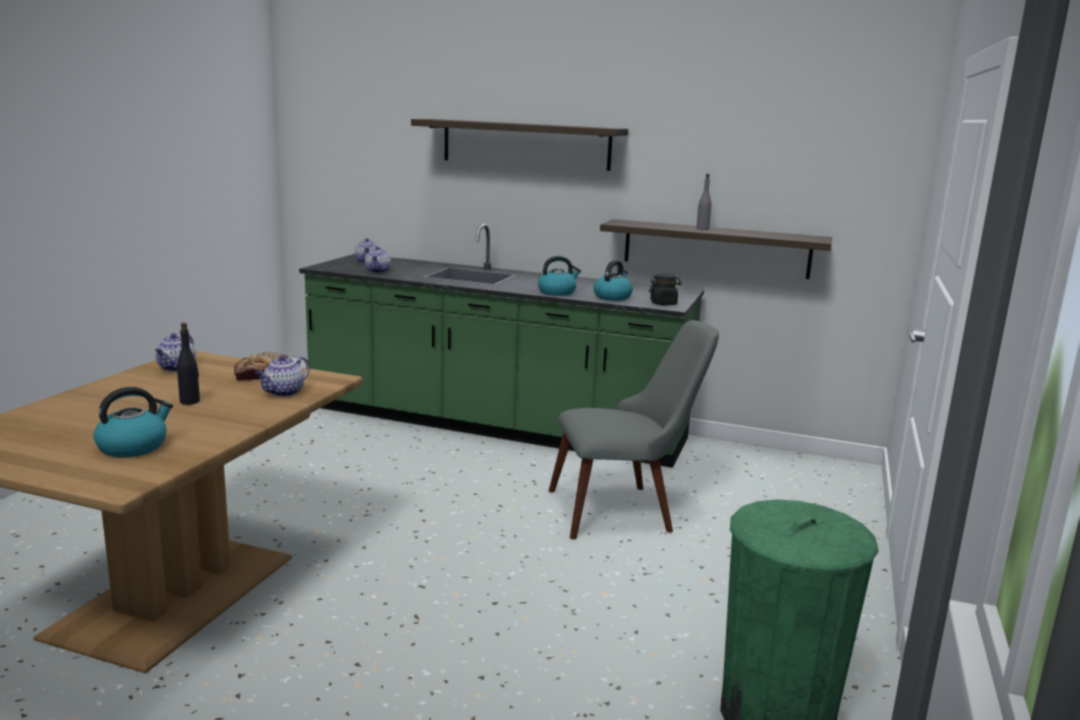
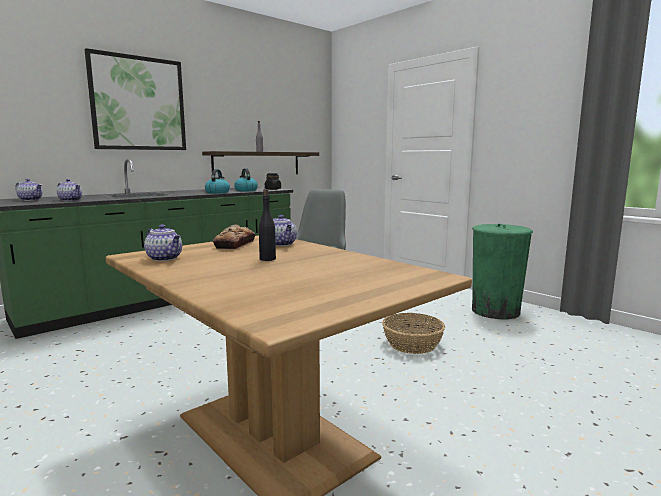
camera: 60 degrees left, 5 degrees down
kettle [94,387,173,457] -> none
shelf [411,119,628,171] -> picture [85,48,186,150]
none -> basket [382,313,445,354]

